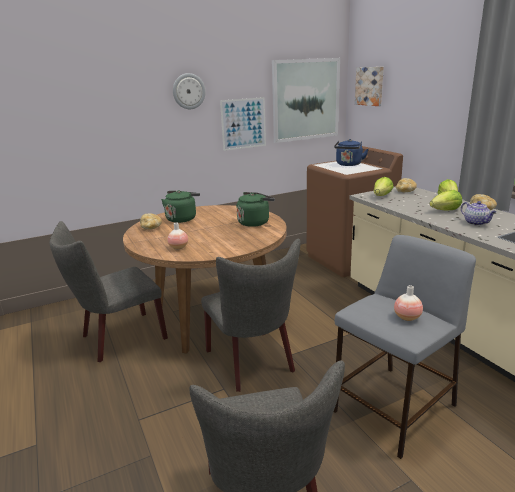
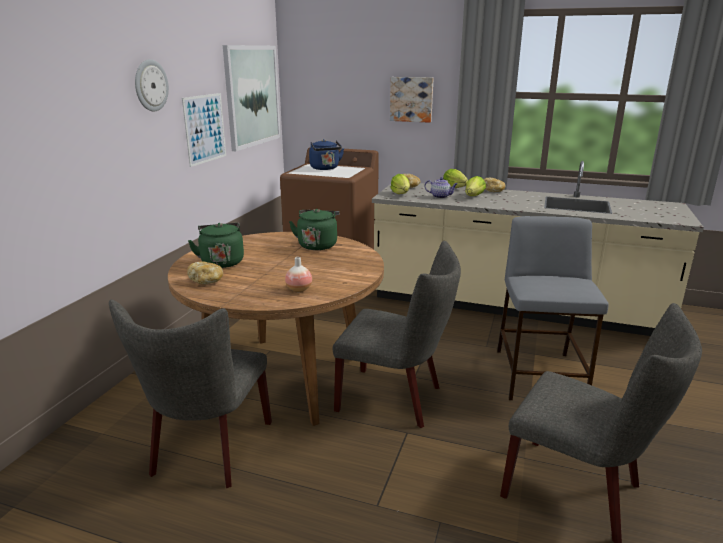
camera: 45 degrees left, 0 degrees up
picture [355,67,384,106] -> picture moved to [390,77,434,123]
vase [394,285,423,321] -> none
teapot [461,201,496,226] -> teapot moved to [425,177,458,198]

